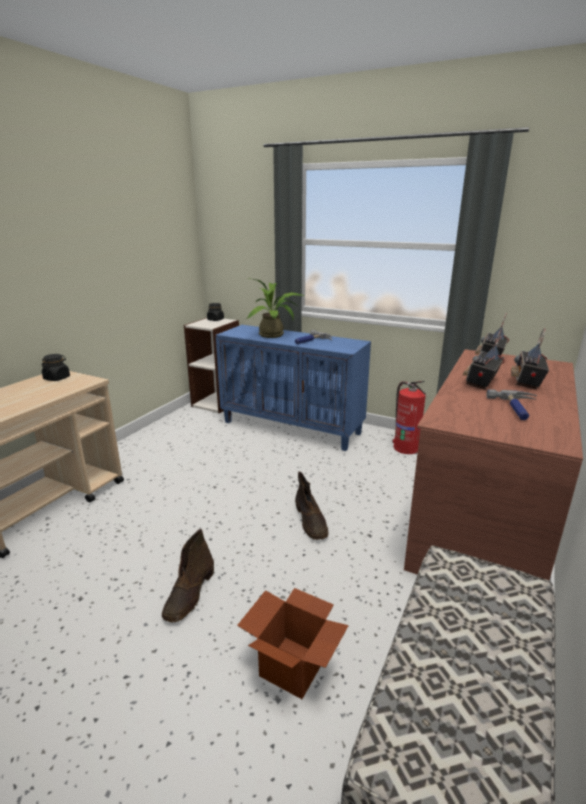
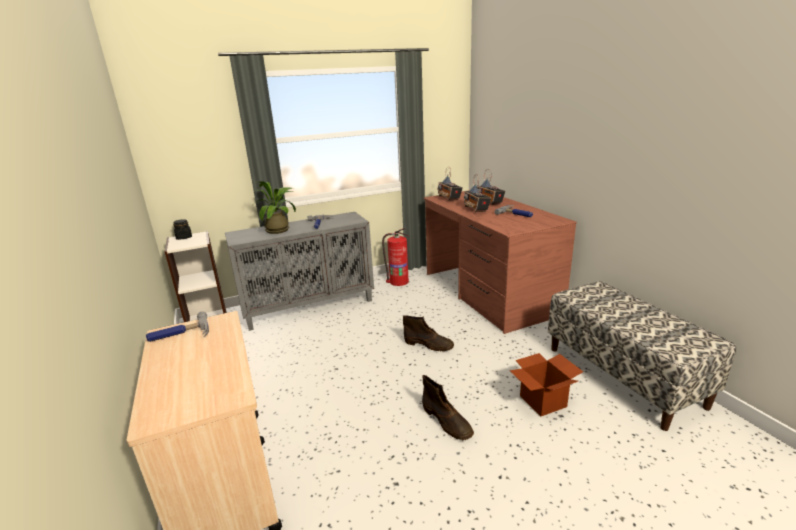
camera: 50 degrees left, 0 degrees up
black jar [42,354,70,381] -> hammer [146,311,209,342]
blue cabinet [216,325,371,451] -> grey cabinet [225,212,374,331]

